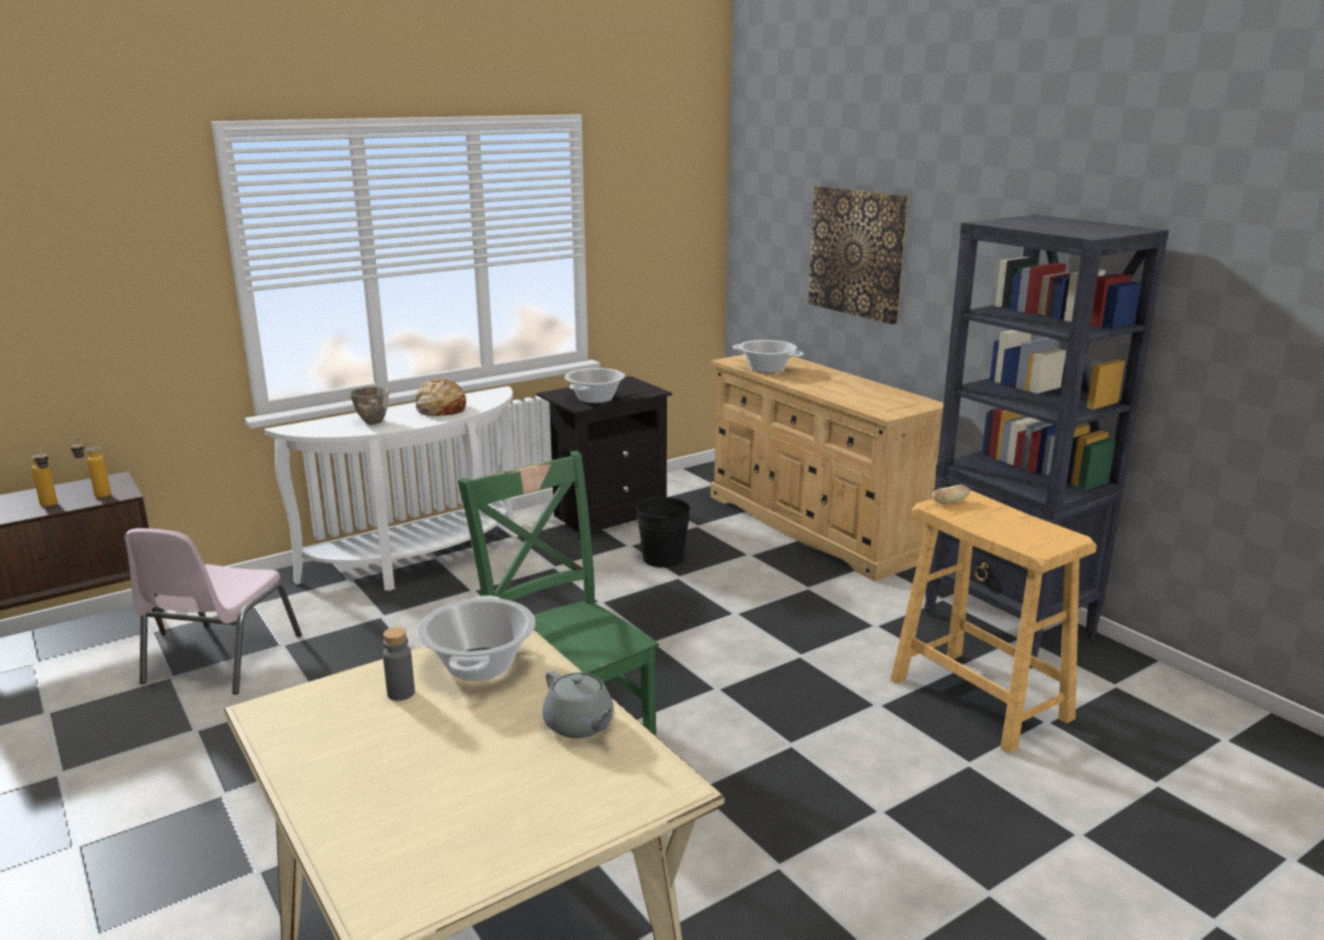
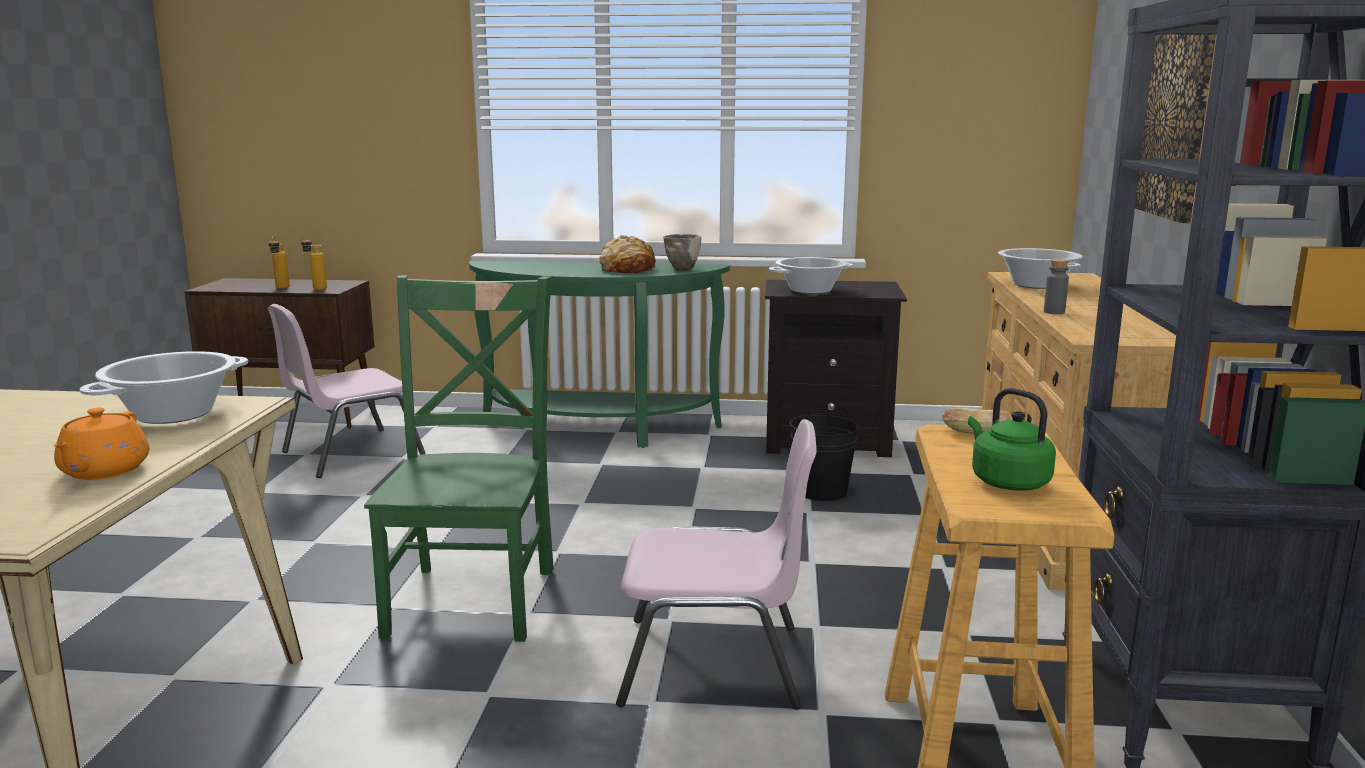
camera: 40 degrees right, 5 degrees down
white console table [264,386,514,591] -> green console table [469,261,730,448]
bowl [350,386,389,424] -> bowl moved to [663,234,701,270]
grey bottle [383,627,415,701] -> grey bottle moved to [1044,259,1069,314]
grey teapot [542,671,615,738] -> orange teapot [53,408,149,480]
none -> pink chair [616,419,817,710]
none -> green kettle [968,388,1056,491]

